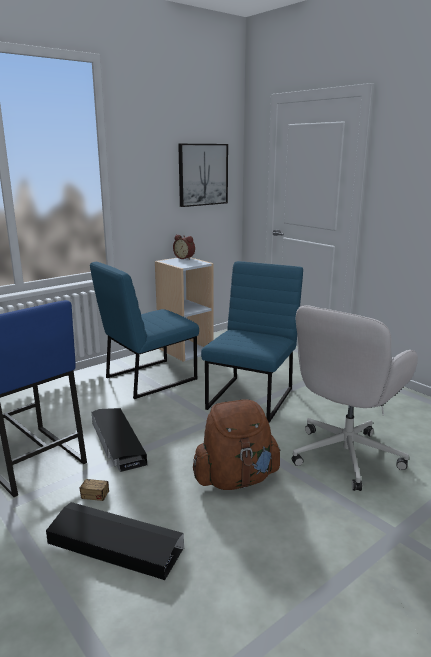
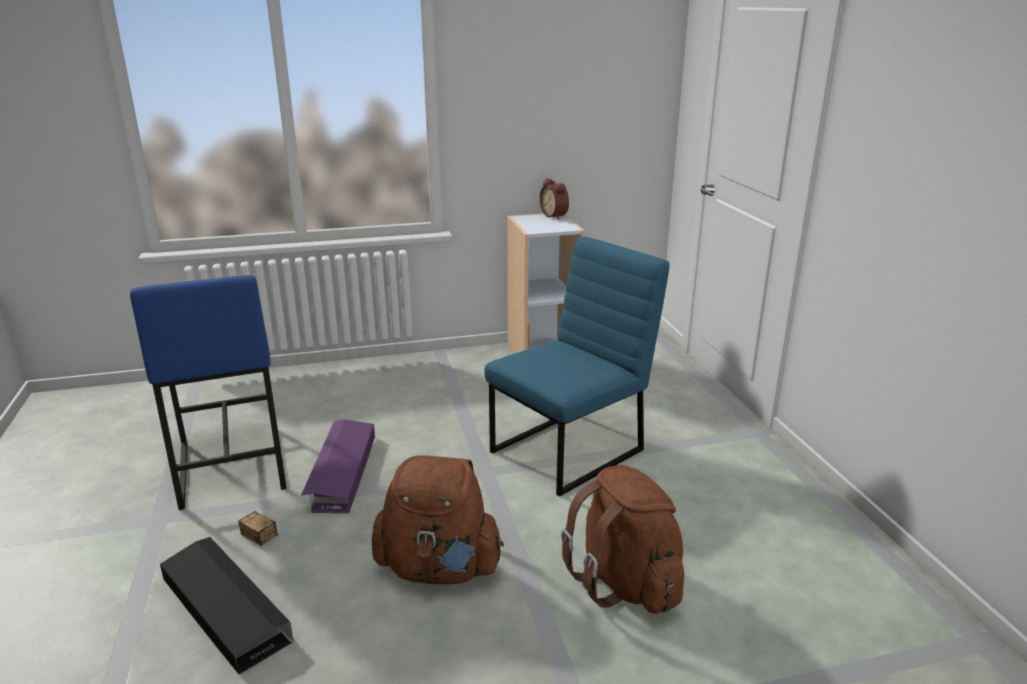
camera: 25 degrees right, 5 degrees up
blue chair [90,262,199,399] -> none
black storage box [92,408,148,472] -> purple storage box [301,420,375,513]
picture [178,144,228,207] -> none
white office chair [292,305,418,491] -> brown backpack [561,465,684,614]

